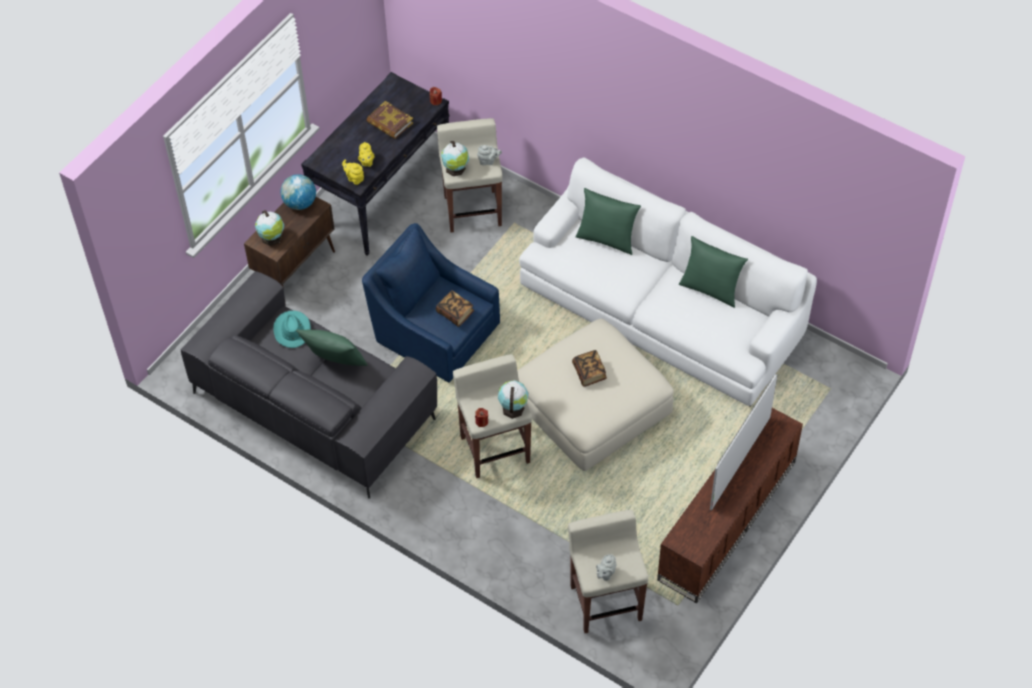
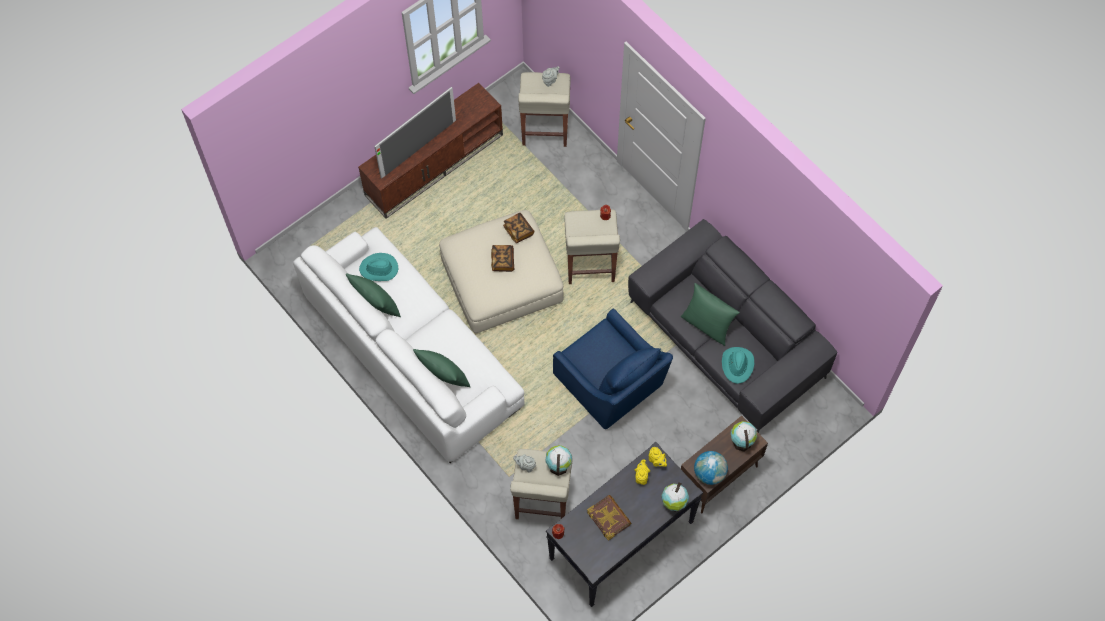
camera: 165 degrees left, 10 degrees up
book [436,290,474,327] -> book moved to [503,213,534,243]
globe [498,380,528,419] -> globe moved to [661,482,689,512]
none -> turquoise hat [359,253,398,281]

